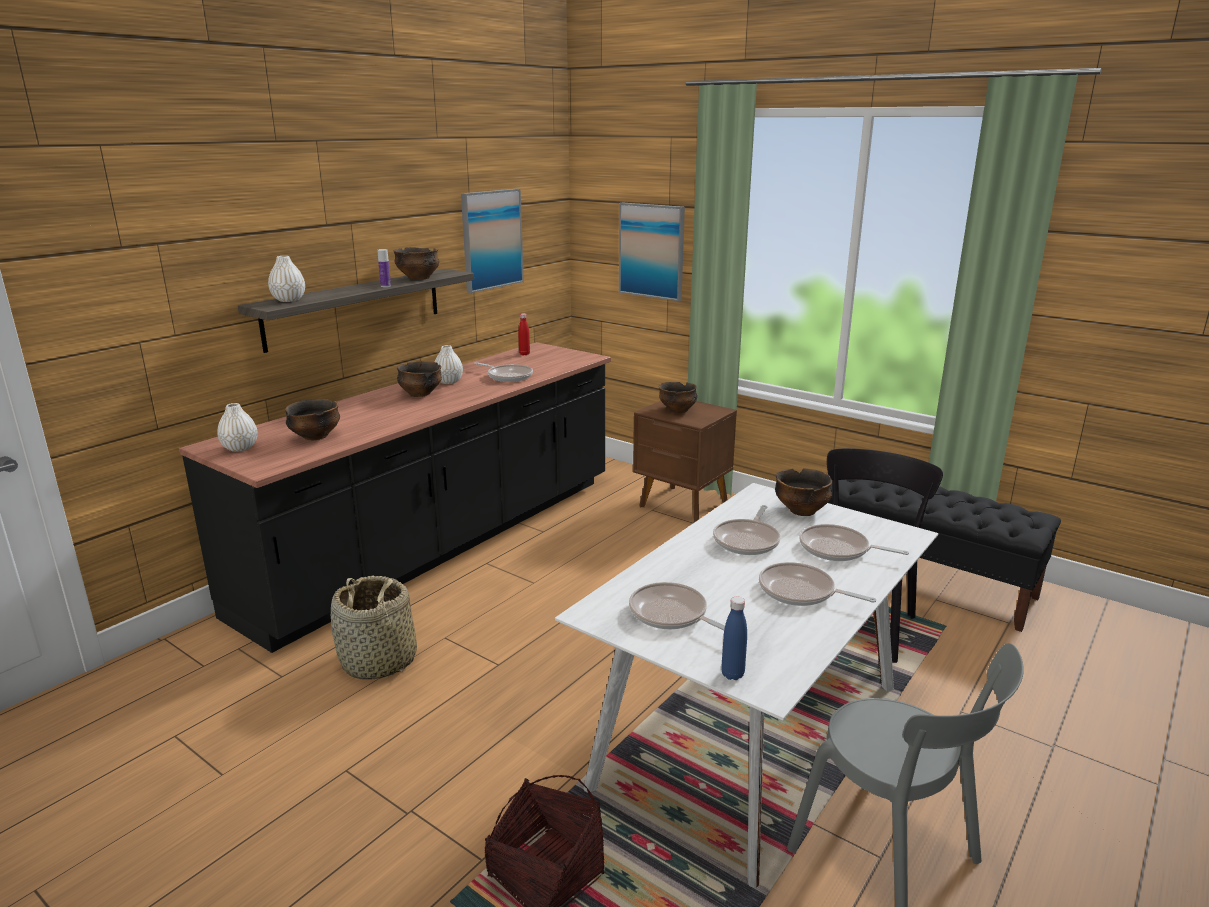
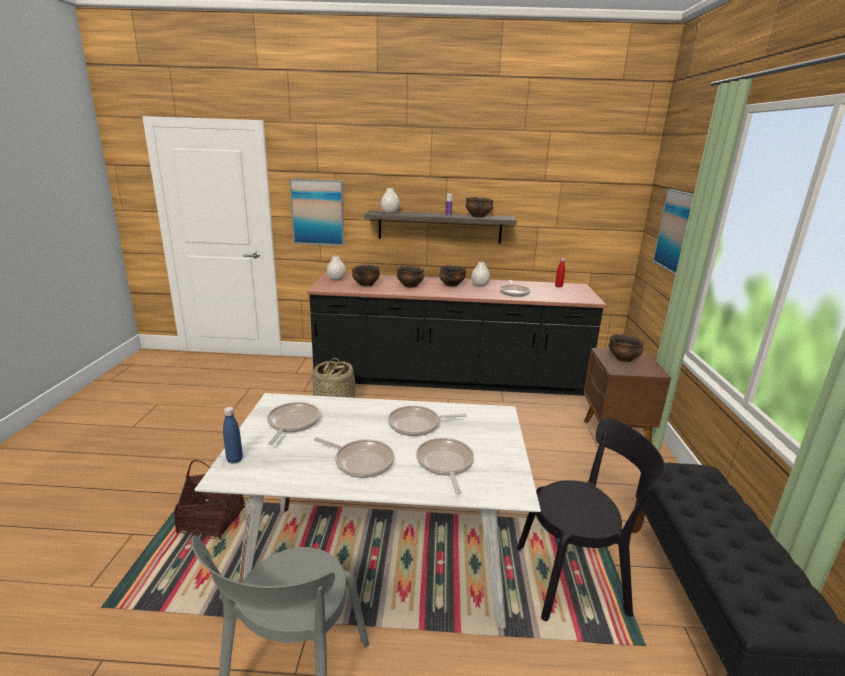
camera: 55 degrees right, 0 degrees up
picture [461,189,524,293] -> picture moved to [289,179,345,246]
frying pan [759,562,876,606] -> frying pan turned 120 degrees clockwise [314,438,394,478]
bowl [775,468,832,516] -> bowl moved to [397,266,424,288]

